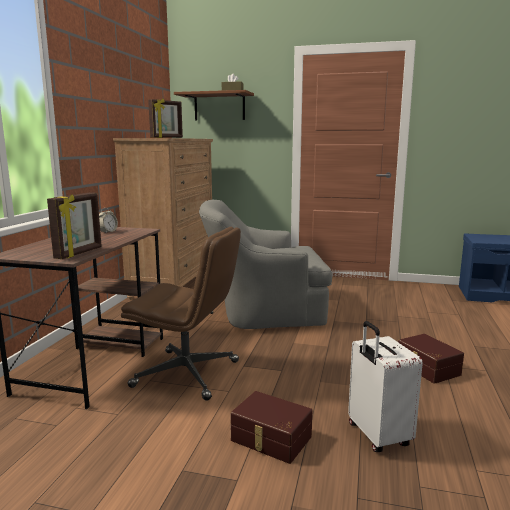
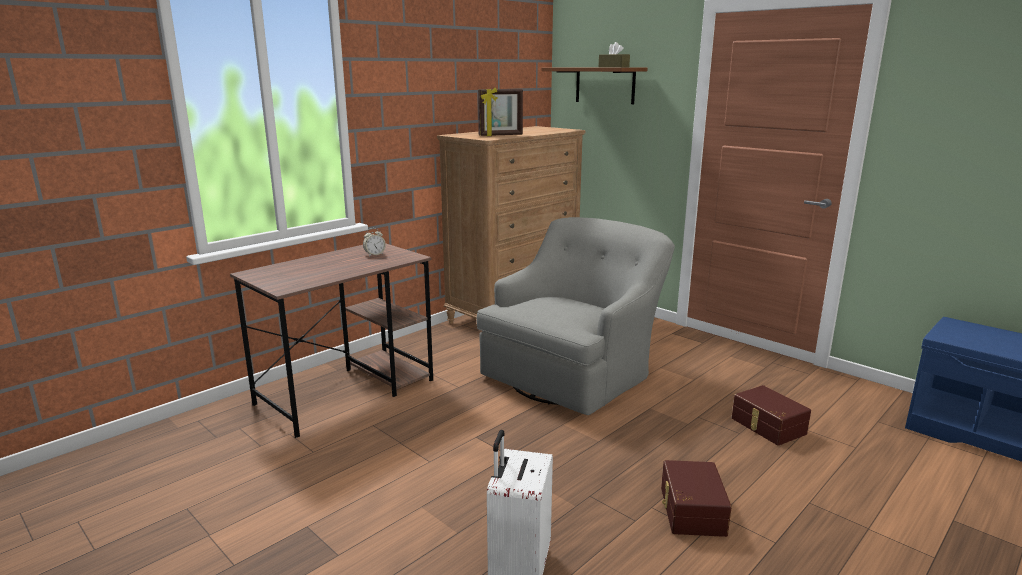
camera: 30 degrees right, 5 degrees up
picture frame [47,193,102,259] -> none
brown office chair [121,227,241,400] -> none
grey armchair [199,200,332,329] -> grey armchair turned 105 degrees clockwise [476,217,675,415]
brown storage box [230,391,312,464] -> brown storage box moved to [732,385,811,446]

